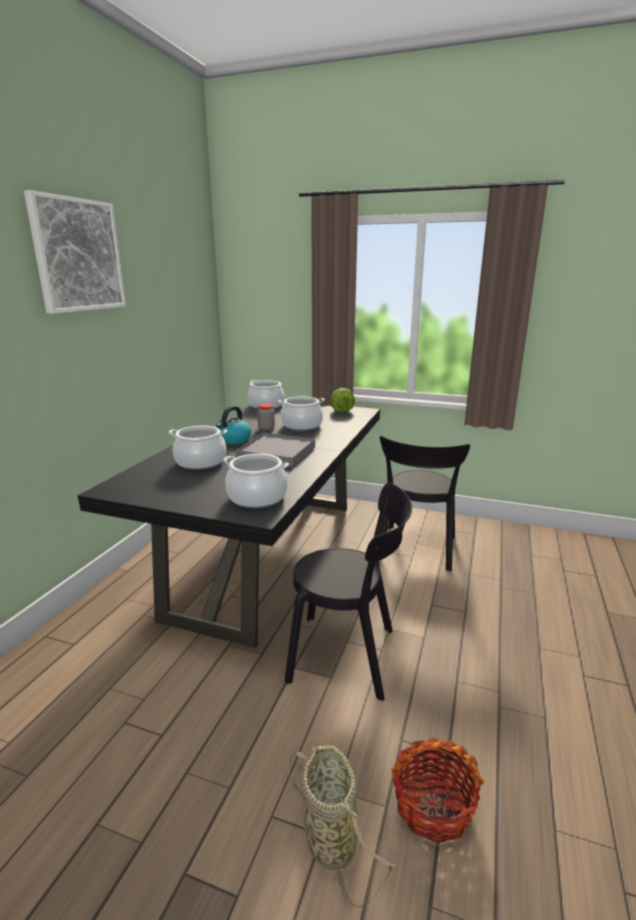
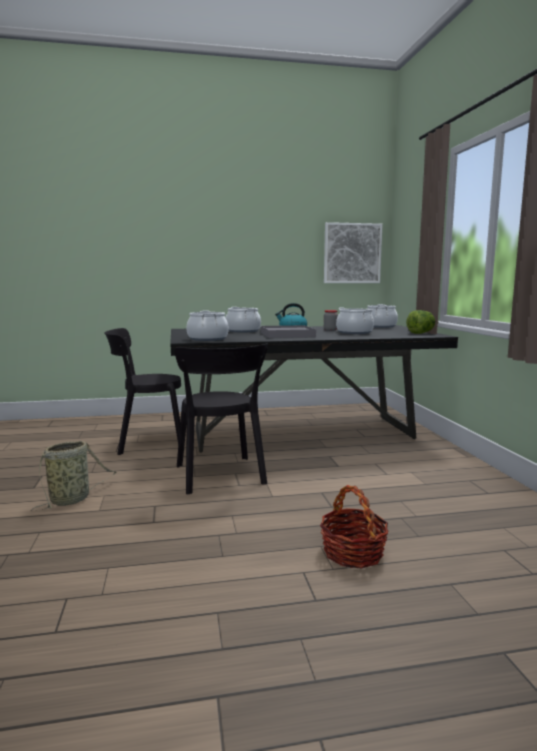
camera: 60 degrees right, 10 degrees down
picture [24,190,126,314] -> picture moved to [324,222,383,283]
black chair [380,436,470,571] -> black chair moved to [104,328,181,455]
basket [392,738,484,844] -> basket moved to [320,485,389,568]

